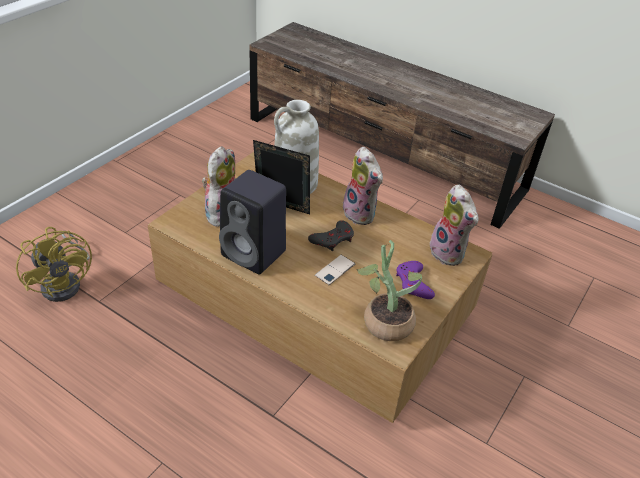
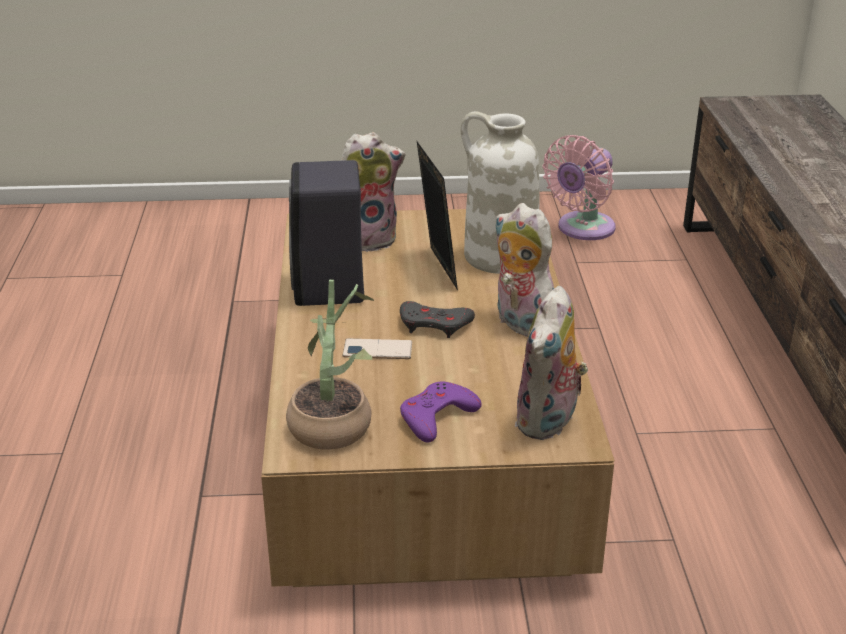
camera: 55 degrees right, 10 degrees down
yellow fan [16,227,92,302] -> none
plush toy [343,147,383,225] -> plush toy turned 120 degrees clockwise [494,203,554,337]
none -> pink fan [542,135,616,240]

